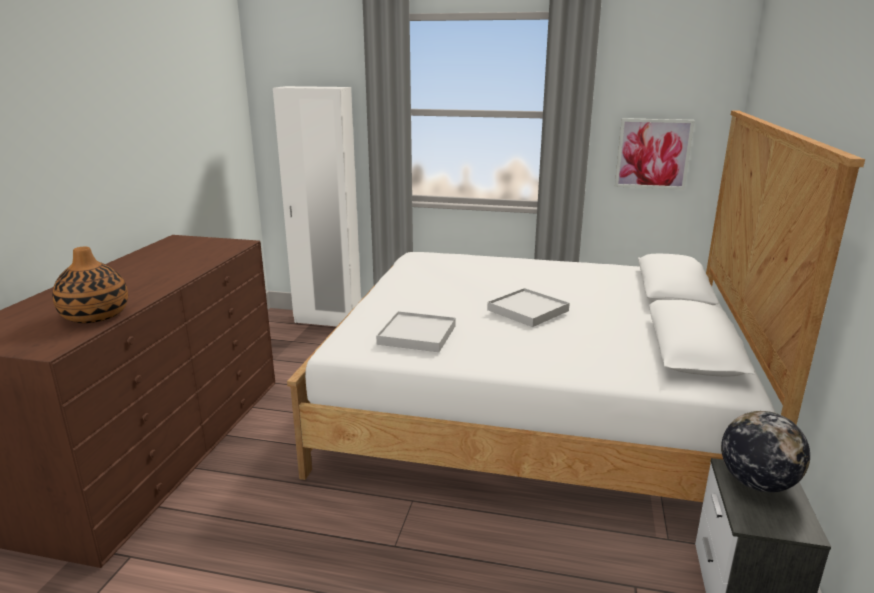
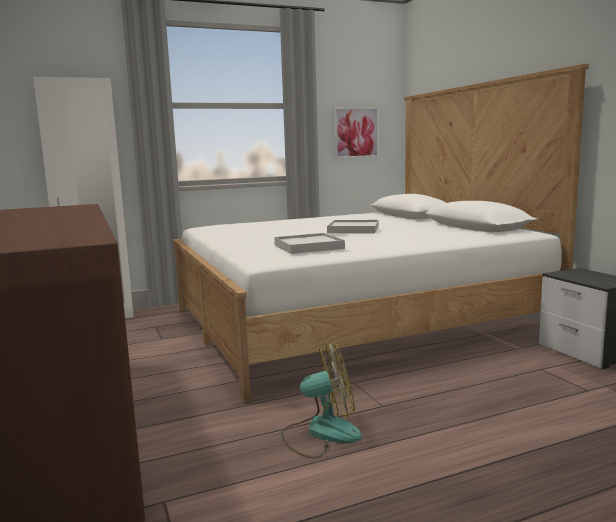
camera: 35 degrees left, 10 degrees down
vase [52,247,128,323] -> none
globe [721,411,810,492] -> none
none -> fan [281,342,362,459]

